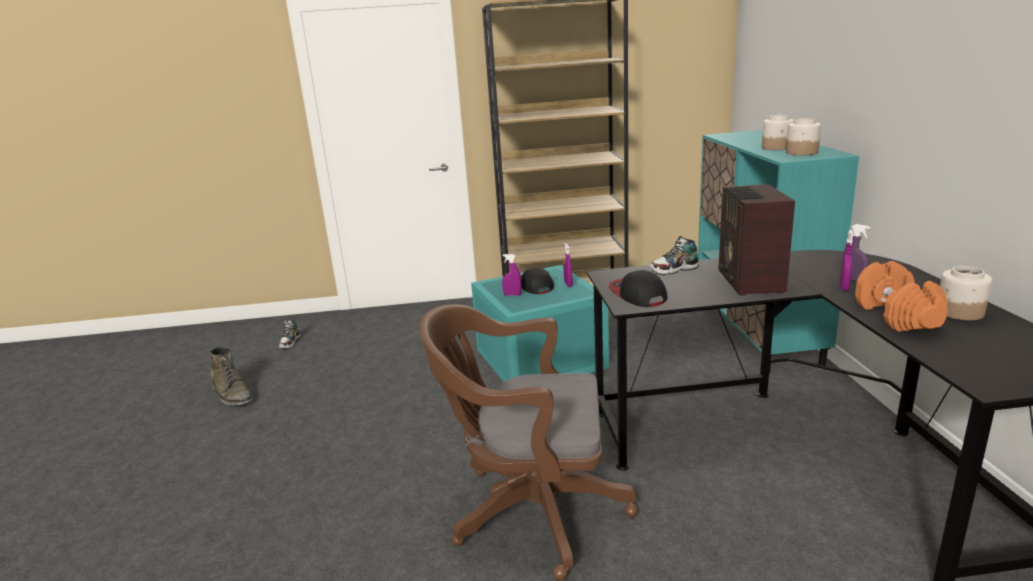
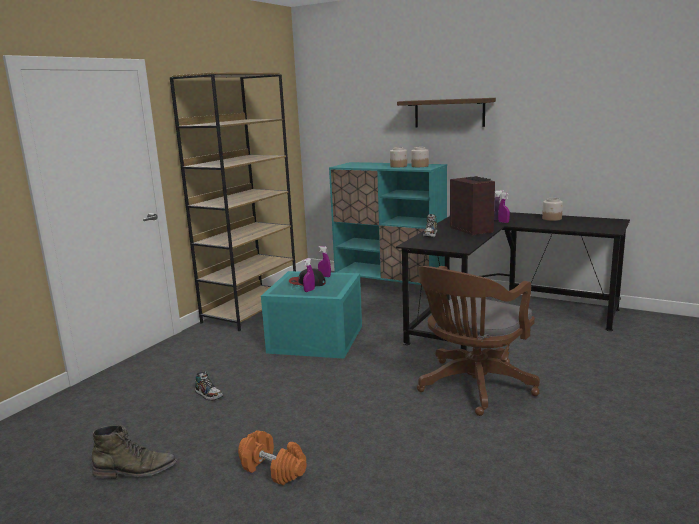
camera: 55 degrees left, 5 degrees down
shoe [278,320,300,349] -> shoe moved to [195,371,223,400]
cap [609,270,667,307] -> none
radio [719,184,795,296] -> radio turned 150 degrees counterclockwise [450,176,495,236]
orange dumbbell [855,261,948,332] -> orange dumbbell moved to [238,430,306,485]
none -> shelf [397,98,496,128]

